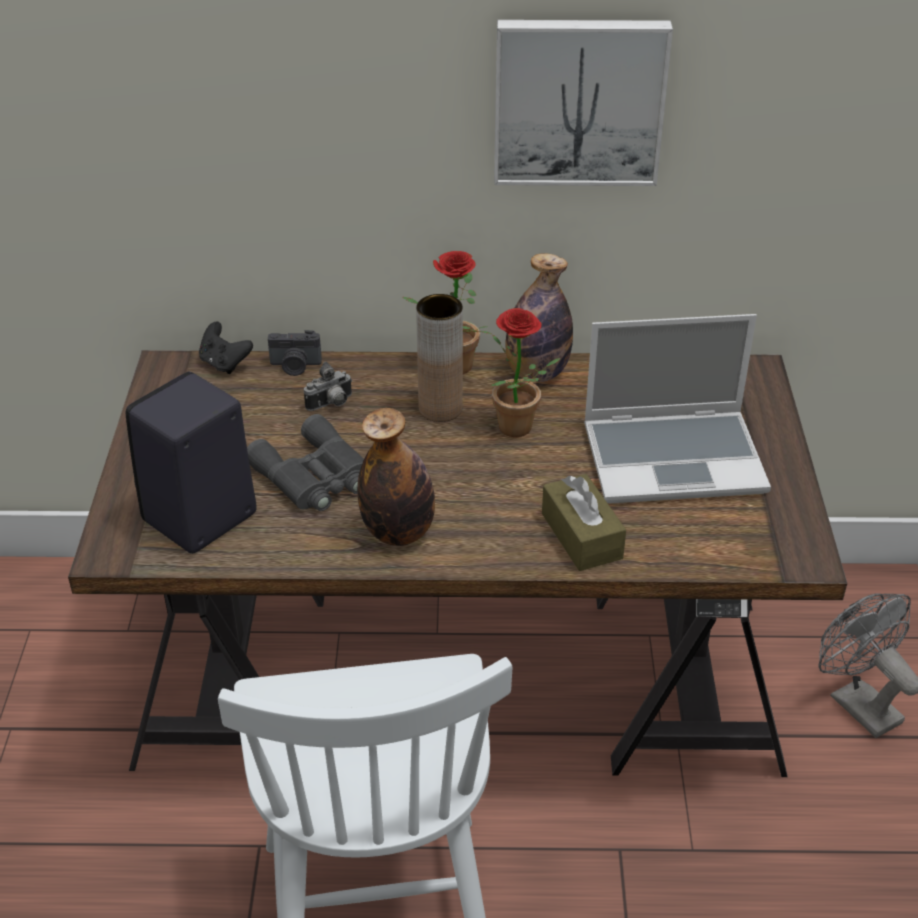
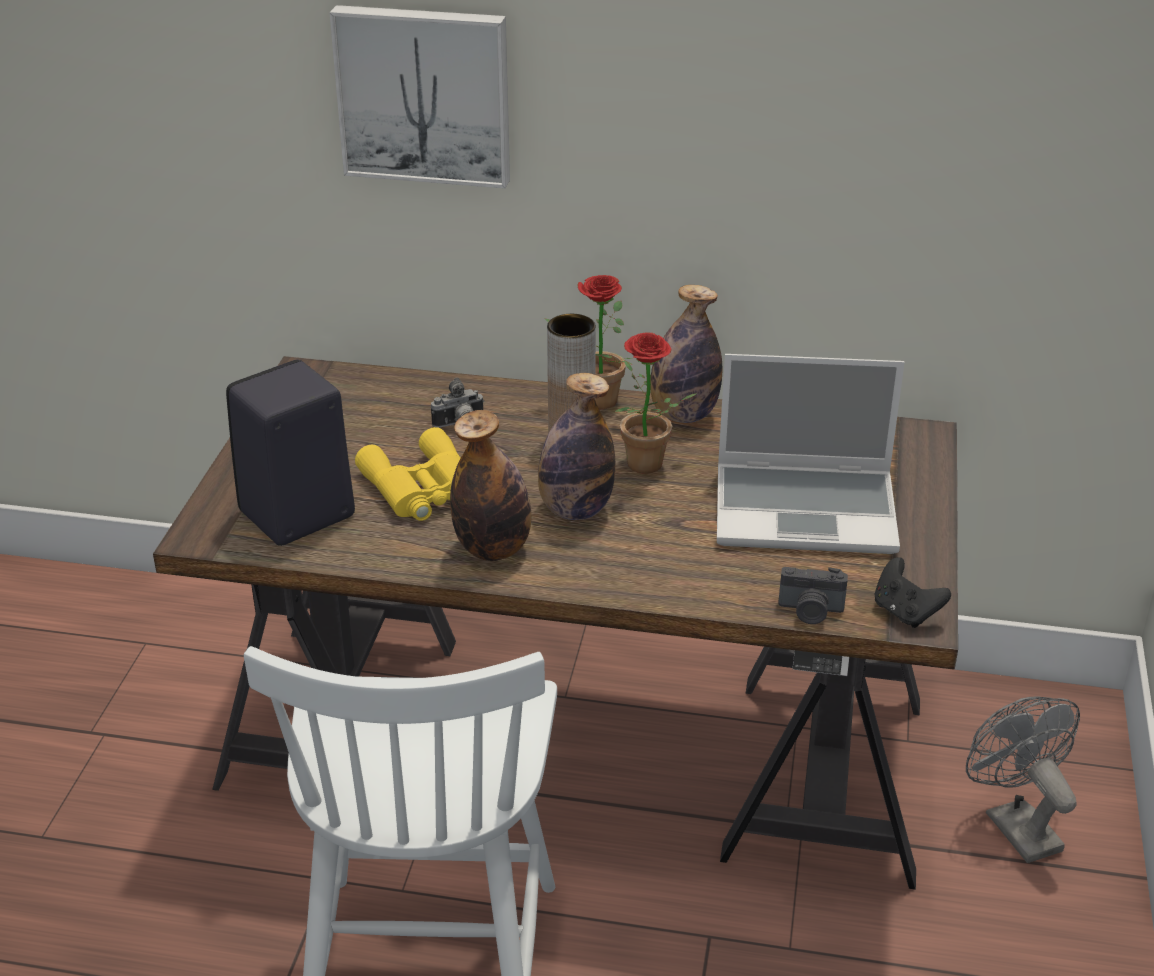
camera: 10 degrees right, 5 degrees down
black game controller [199,322,253,374] -> black game controller moved to [875,557,951,628]
grey binoculars [247,414,364,511] -> yellow binoculars [355,427,461,521]
camera [268,330,322,376] -> camera moved to [778,567,848,624]
picture [494,20,673,186] -> picture moved to [329,5,510,189]
brown tissue box [542,474,626,571] -> none
none -> bottle [538,373,615,520]

